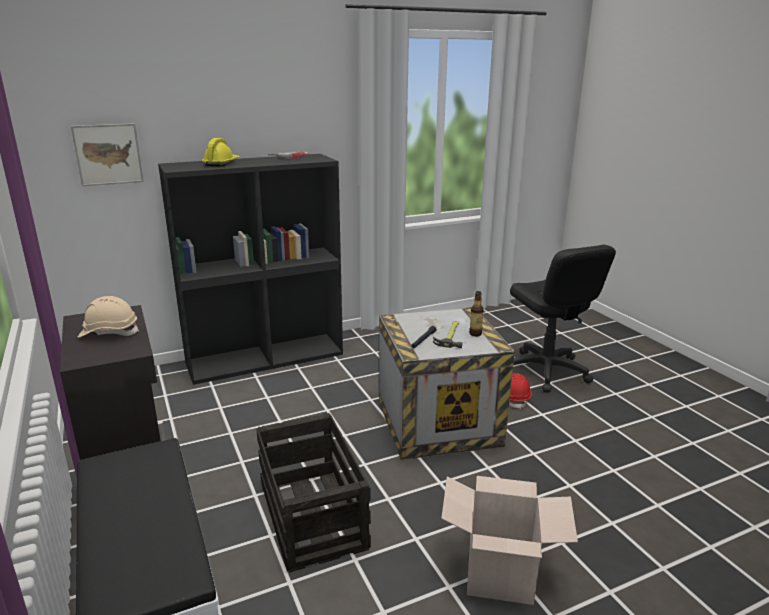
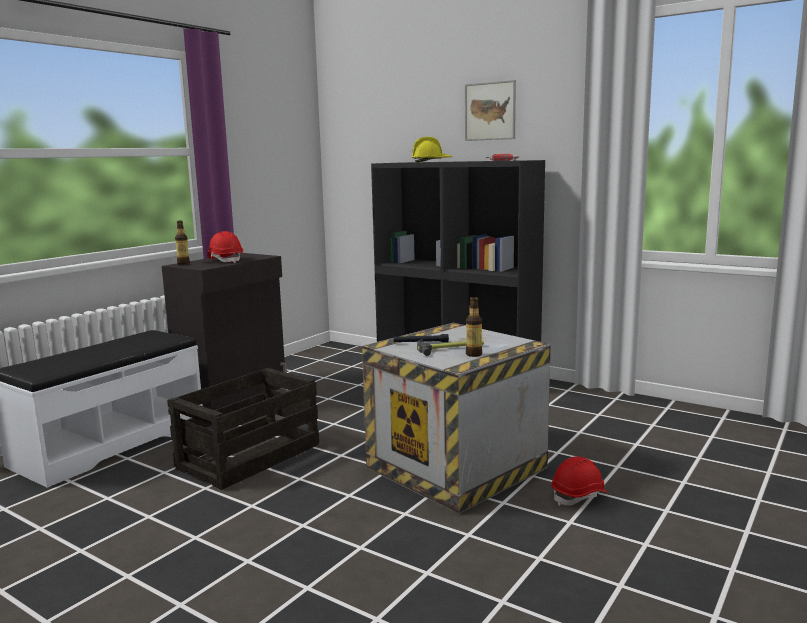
camera: 60 degrees right, 10 degrees down
picture [71,123,144,186] -> picture moved to [465,80,516,141]
beige hard hat [78,296,140,338] -> red hard hat [207,231,243,263]
cardboard box [441,476,578,605] -> none
black office chair [510,245,616,393] -> none
none -> bottle [175,220,190,264]

